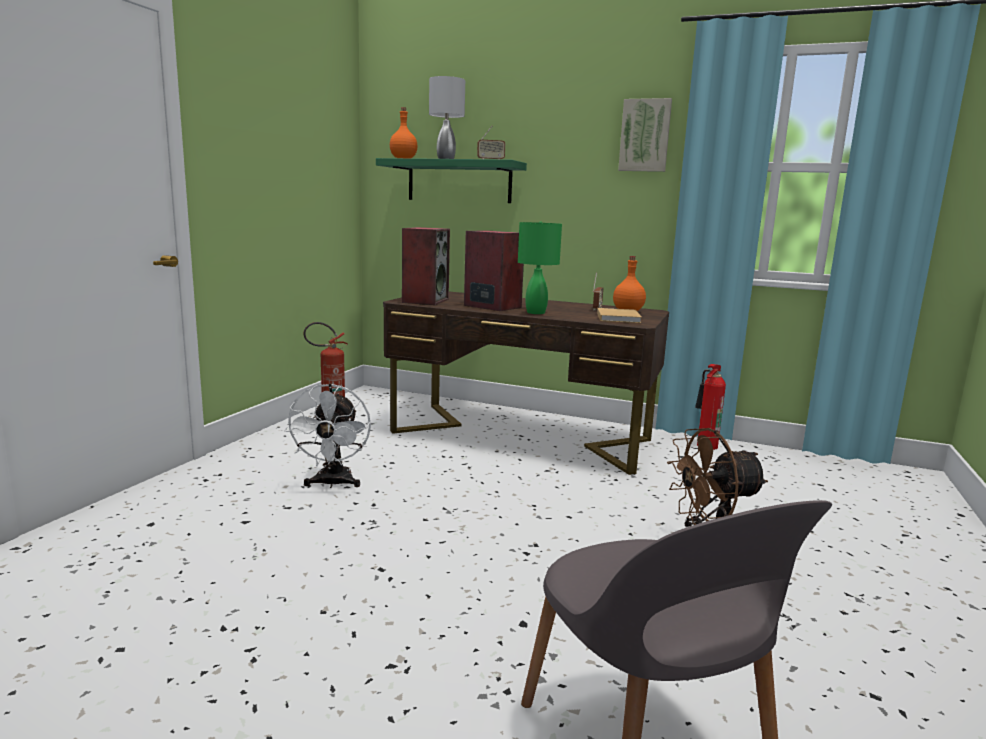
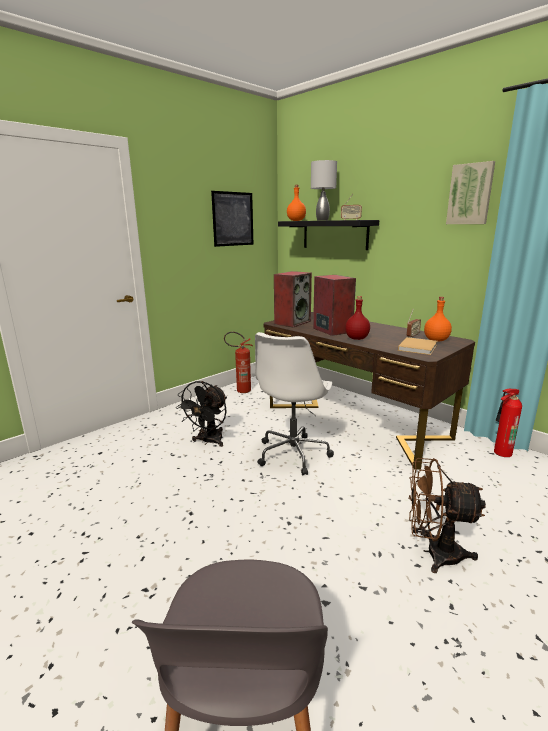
camera: 25 degrees right, 5 degrees up
white fan [284,383,371,488] -> black fan [176,381,227,447]
green shelf [376,158,527,203] -> black shelf [278,220,379,250]
green table lamp [518,221,562,314] -> red bottle [345,296,370,340]
none -> picture [211,191,253,247]
none -> white office chair [255,332,334,476]

